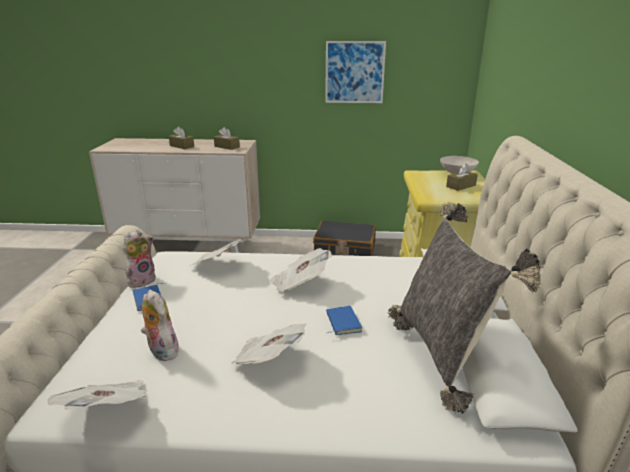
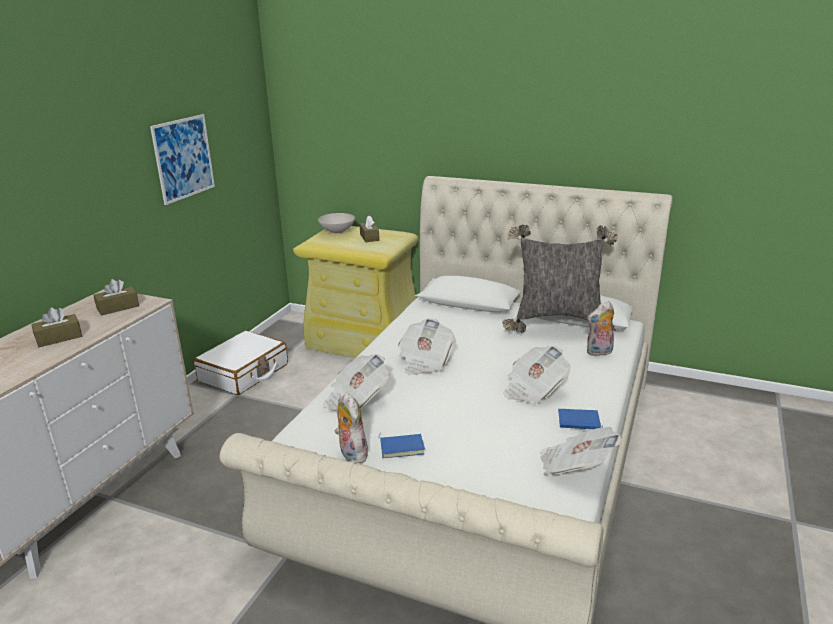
camera: 70 degrees left, 0 degrees up
plush toy [141,290,179,361] -> plush toy moved to [587,301,614,356]
black suitcase [313,221,376,256] -> white suitcase [194,331,288,395]
blue book [326,306,362,335] -> blue book moved to [558,409,603,429]

